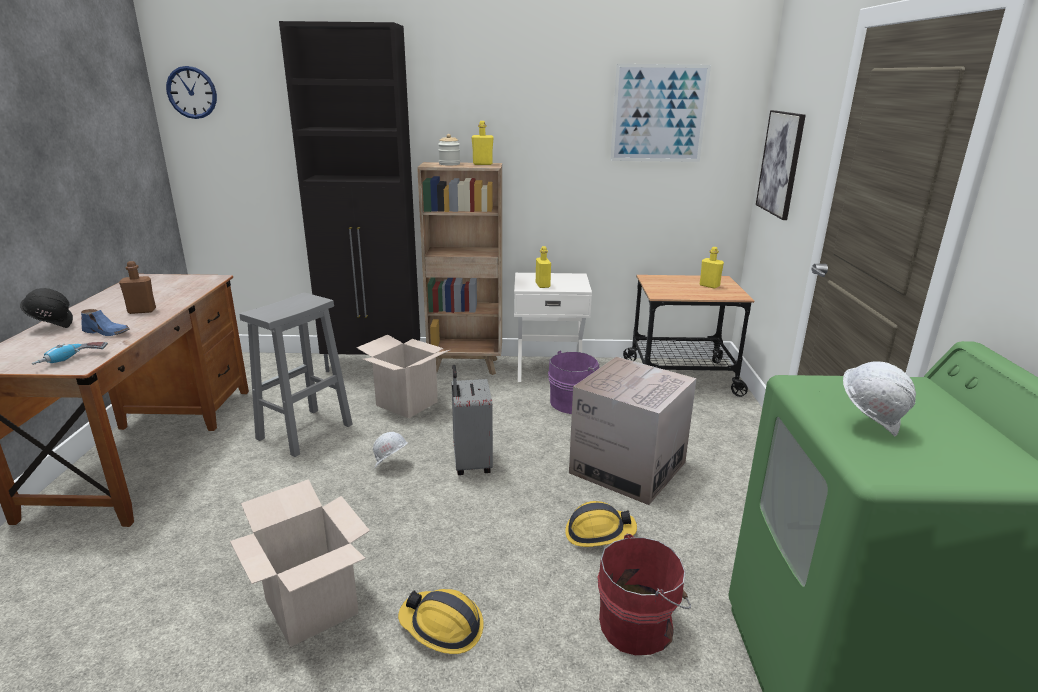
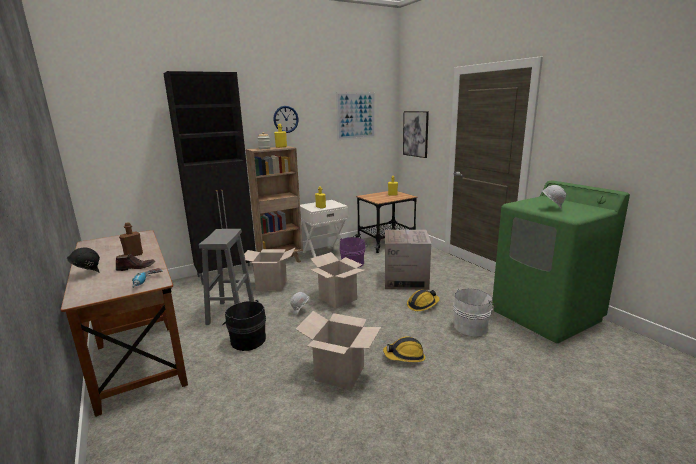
camera: 30 degrees left, 5 degrees down
blue shoe [81,309,130,336] -> brown shoe [116,253,155,271]
wall clock [166,66,217,119] -> wall clock moved to [273,106,299,133]
grey suitcase [451,365,493,475] -> cardboard box [311,252,365,308]
red bucket [597,534,691,655] -> white bucket [453,288,496,337]
none -> black bucket [222,300,266,351]

